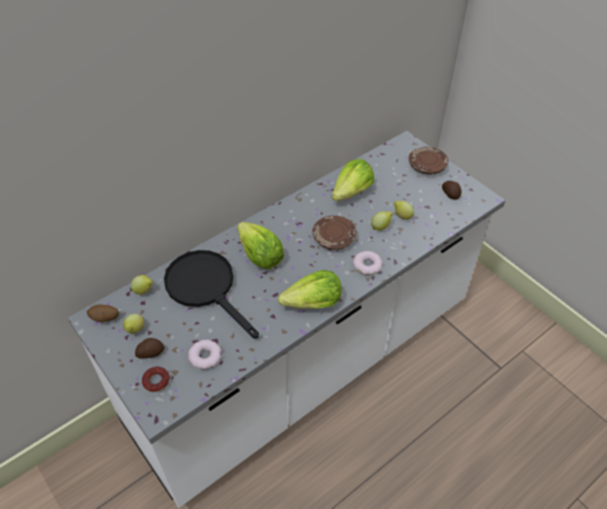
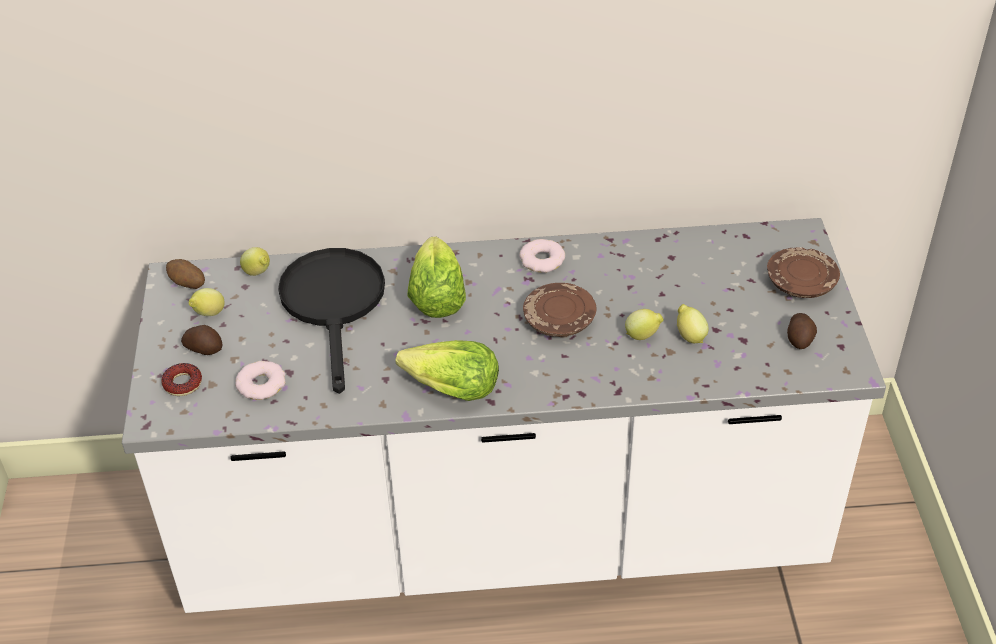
camera: 35 degrees right, 5 degrees down
lettuce [332,159,374,201] -> none
donut [353,251,382,275] -> donut moved to [519,239,565,273]

